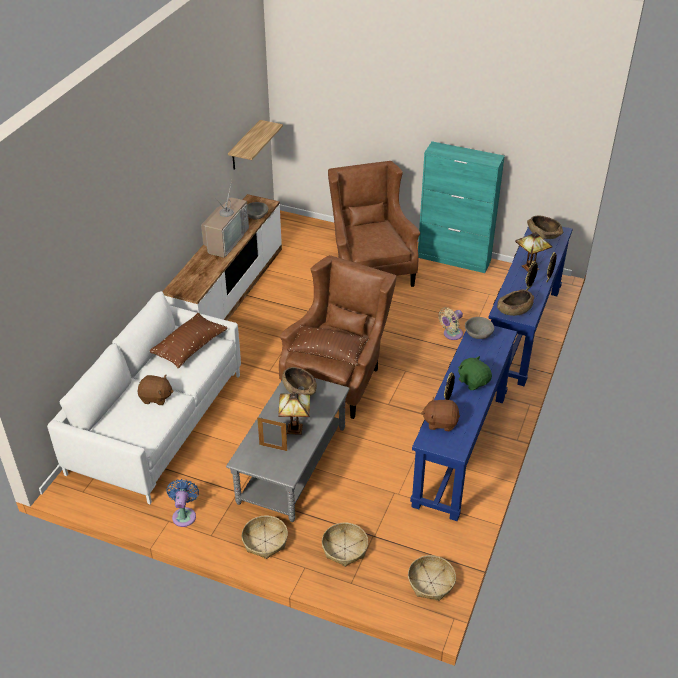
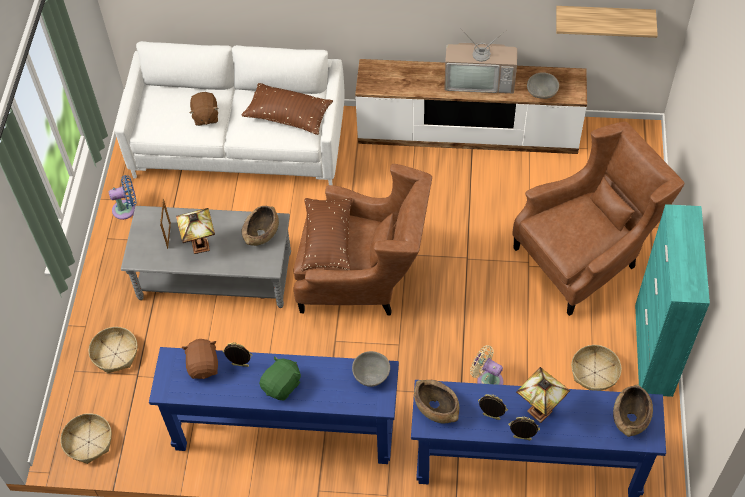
camera: 75 degrees right, 15 degrees up
basket [242,515,288,559] -> basket moved to [571,345,622,391]

